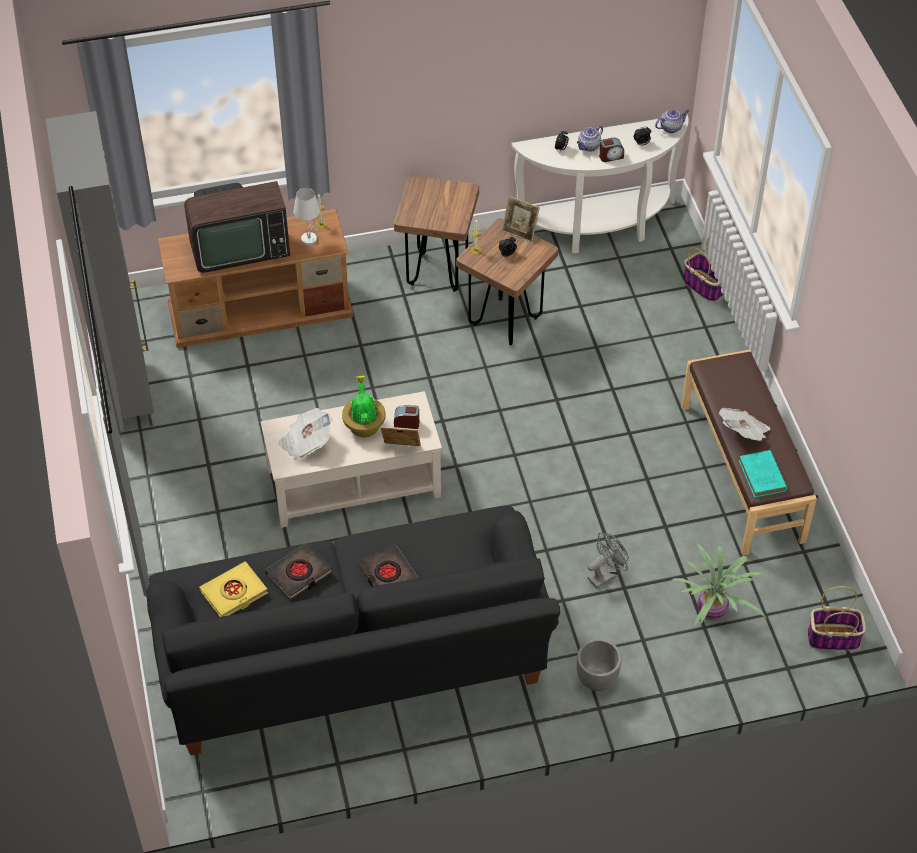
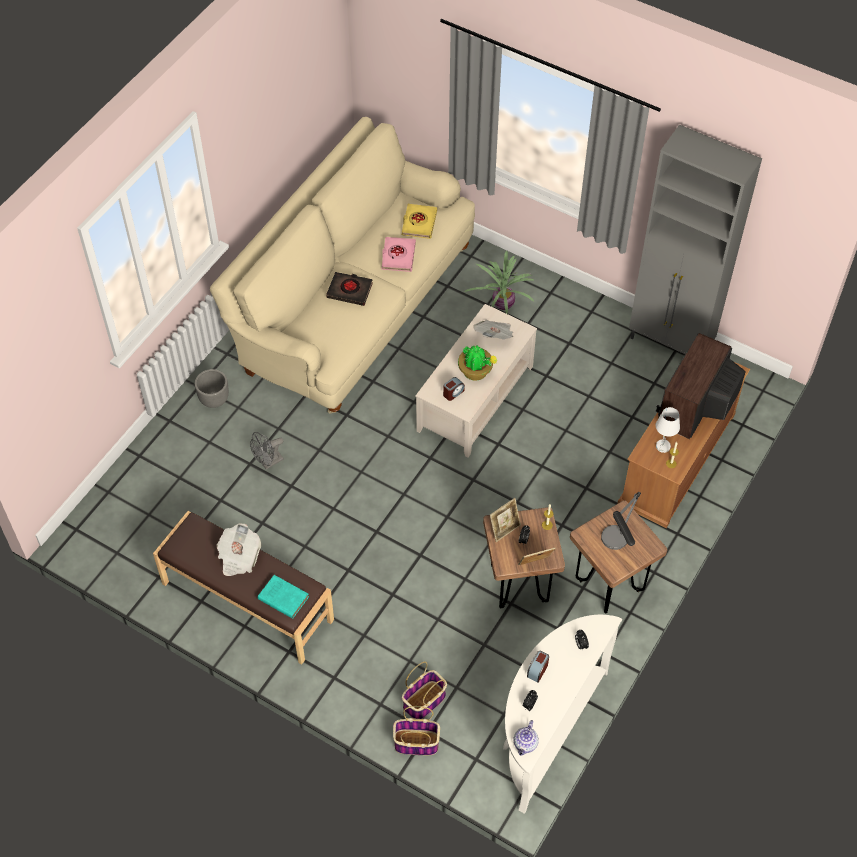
camera: 135 degrees right, 5 degrees up
black sofa [147,506,560,755] -> beige sofa [210,117,475,413]
black book [265,542,333,601] -> pink book [382,237,416,272]
picture frame [381,426,421,446] -> picture frame moved to [490,498,521,542]
teapot [577,125,603,152] -> none
grey fan [587,533,629,589] -> grey fan turned 45 degrees clockwise [250,432,284,470]
potted plant [672,544,766,627] -> potted plant moved to [464,251,535,314]
turquoise book [739,450,787,498] -> turquoise book moved to [258,575,309,619]
basket [808,586,866,650] -> basket moved to [402,661,447,719]
none -> table lamp [601,491,641,550]

